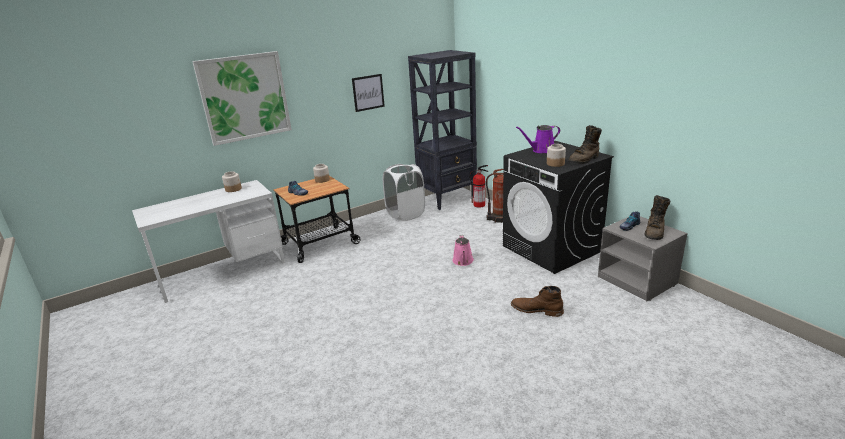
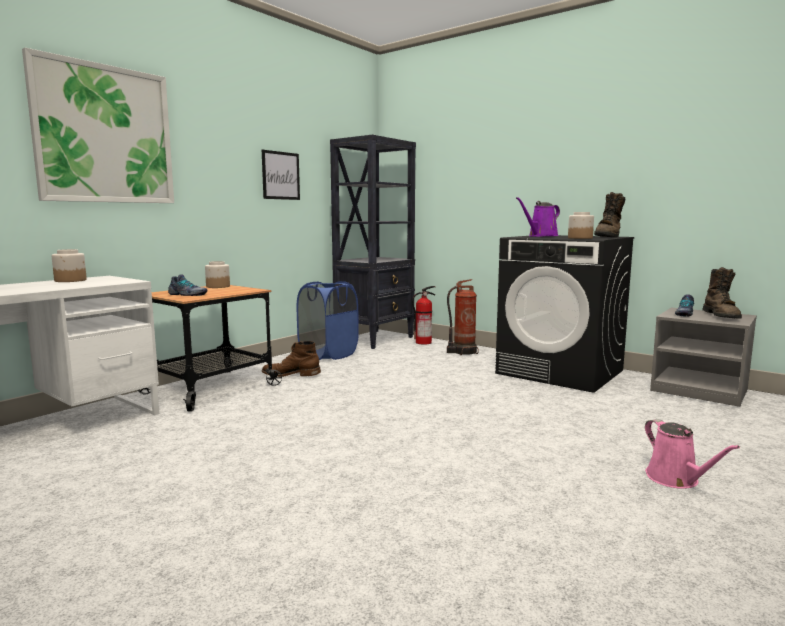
camera: 20 degrees left, 15 degrees down
white laundry basket [383,164,425,221] -> blue laundry basket [297,281,359,360]
pink watering can [452,235,474,266] -> pink watering can moved to [645,419,740,489]
brown boot [511,286,564,317] -> brown boot moved to [262,341,321,377]

